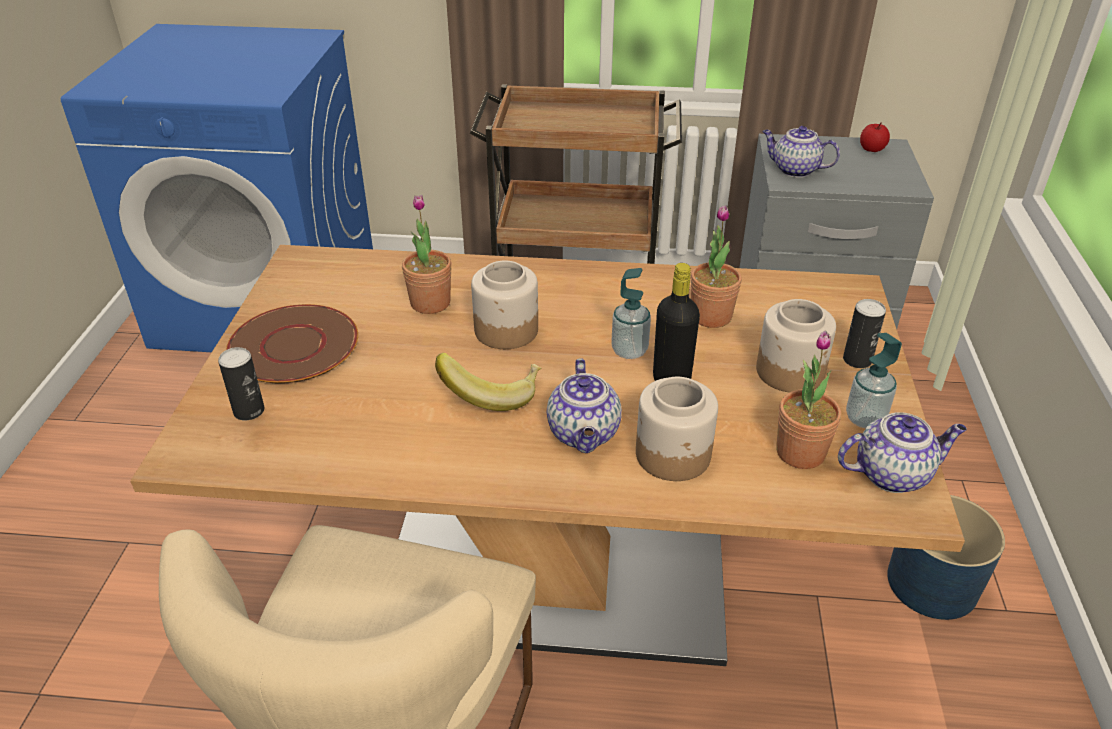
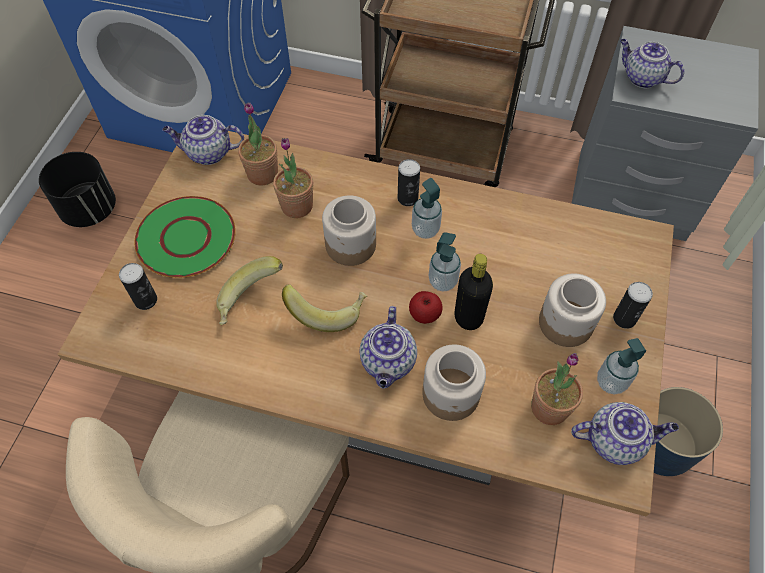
camera: 10 degrees right, 20 degrees up
brown plate [226,304,358,383] -> green plate [134,196,236,278]
potted plant [691,205,742,328] -> potted plant moved to [238,102,278,186]
apple [860,123,890,152] -> apple moved to [409,291,443,324]
none -> black planter [39,152,116,227]
none -> teapot [162,115,244,165]
none -> banana [216,256,283,325]
none -> can [398,159,420,206]
none -> soap dispenser [412,178,442,239]

